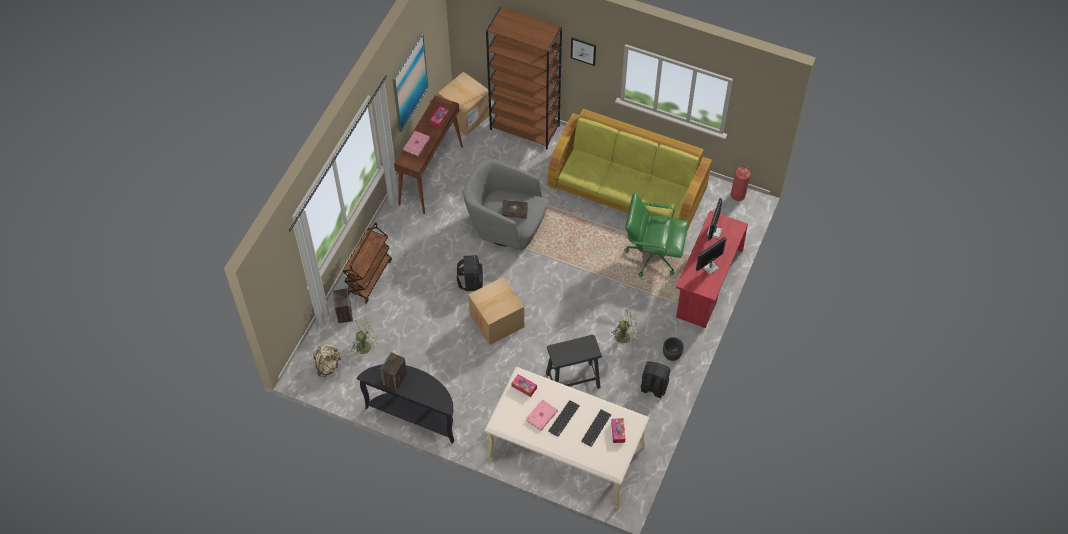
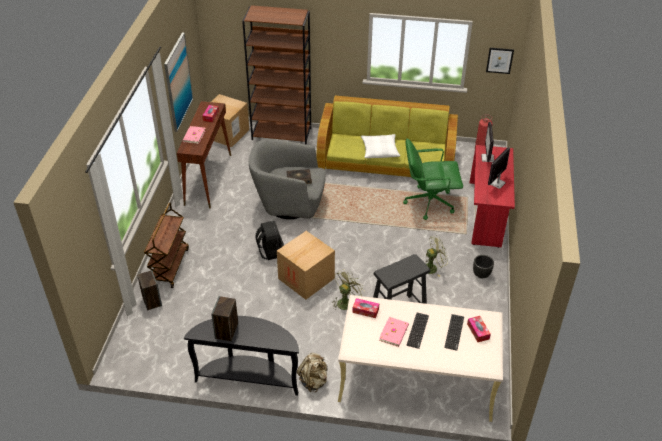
camera: 15 degrees left, 15 degrees down
beige backpack [313,344,341,377] -> beige backpack moved to [297,353,327,392]
green fan [352,317,380,354] -> green fan moved to [332,270,365,310]
picture [571,37,596,66] -> picture moved to [486,48,514,74]
black backpack [641,361,670,398] -> none
none -> white pillow [361,134,400,158]

